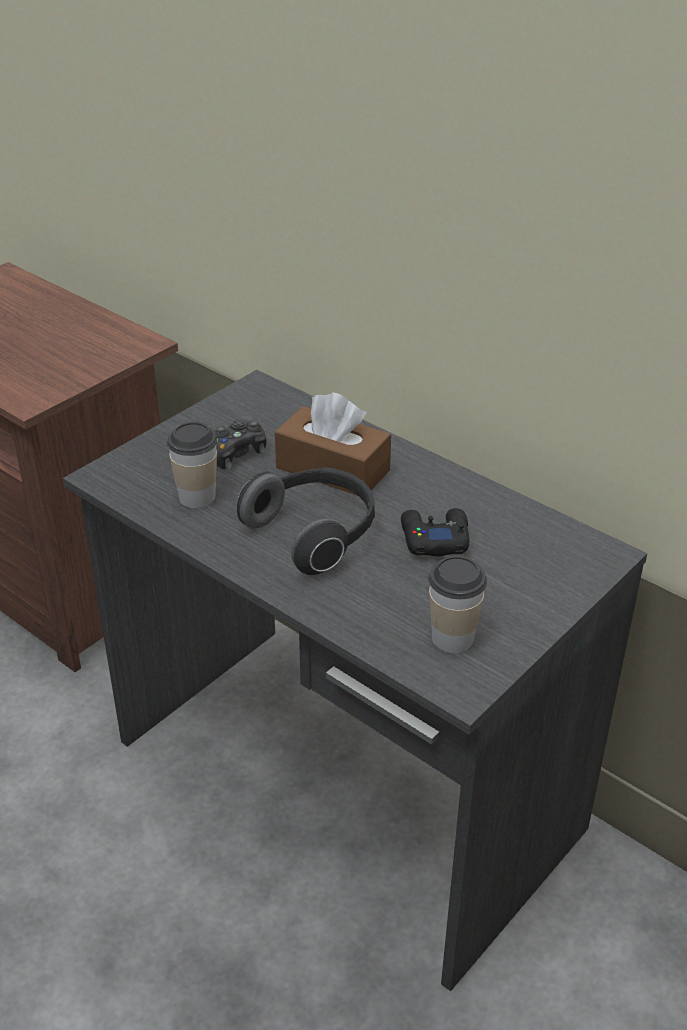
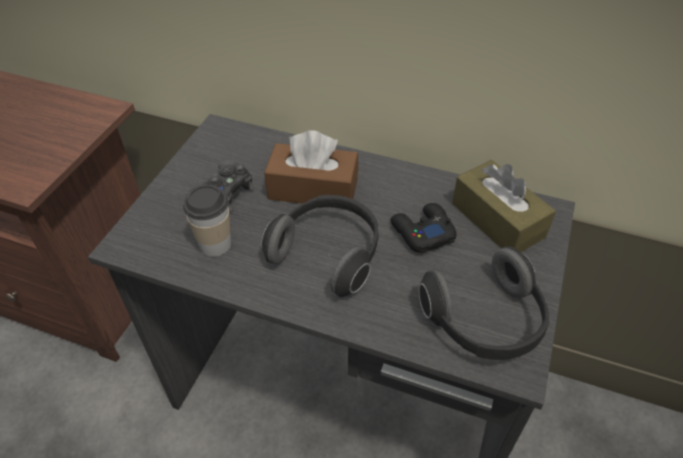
camera: 20 degrees left, 10 degrees up
cup [429,556,487,653] -> headphones [418,246,550,360]
none -> brown tissue box [452,160,556,252]

